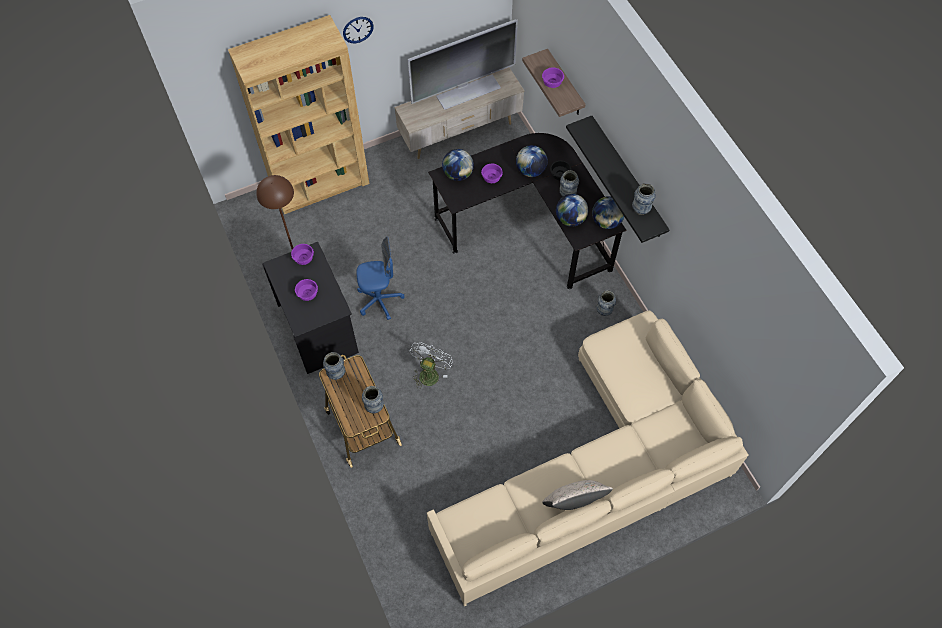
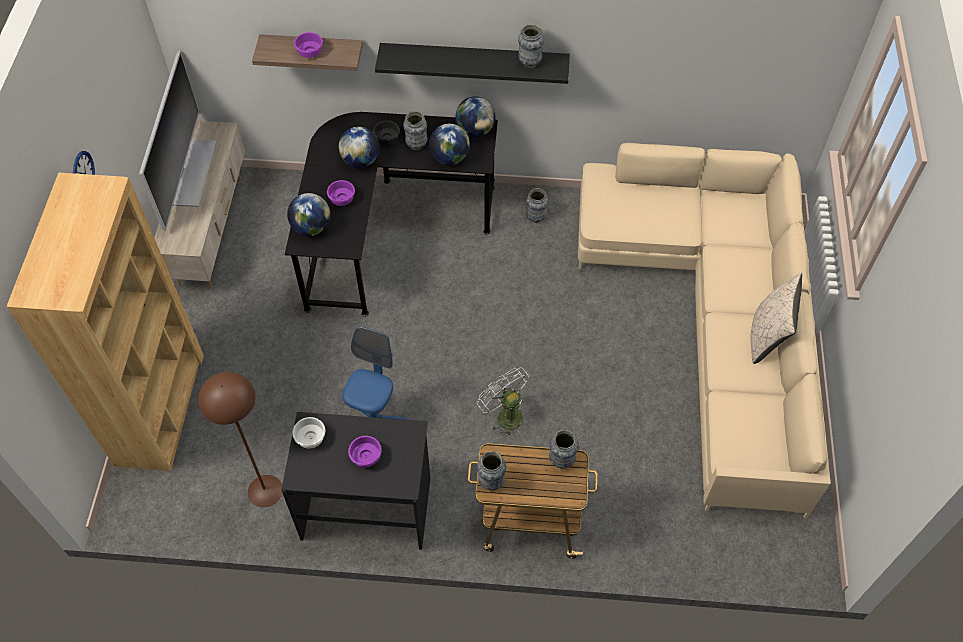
camera: 60 degrees left, 5 degrees down
purple bowl [291,244,314,265] -> white bowl [292,417,325,449]

